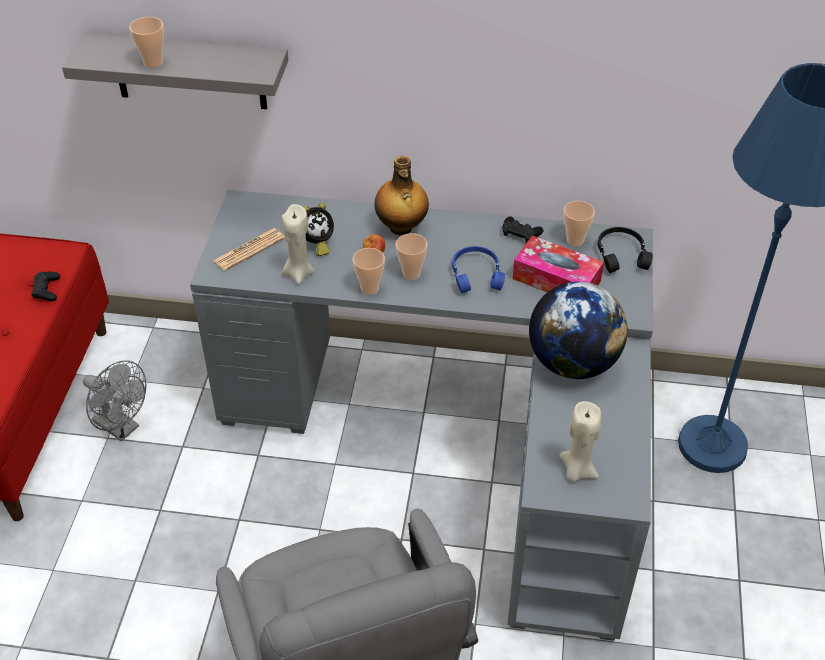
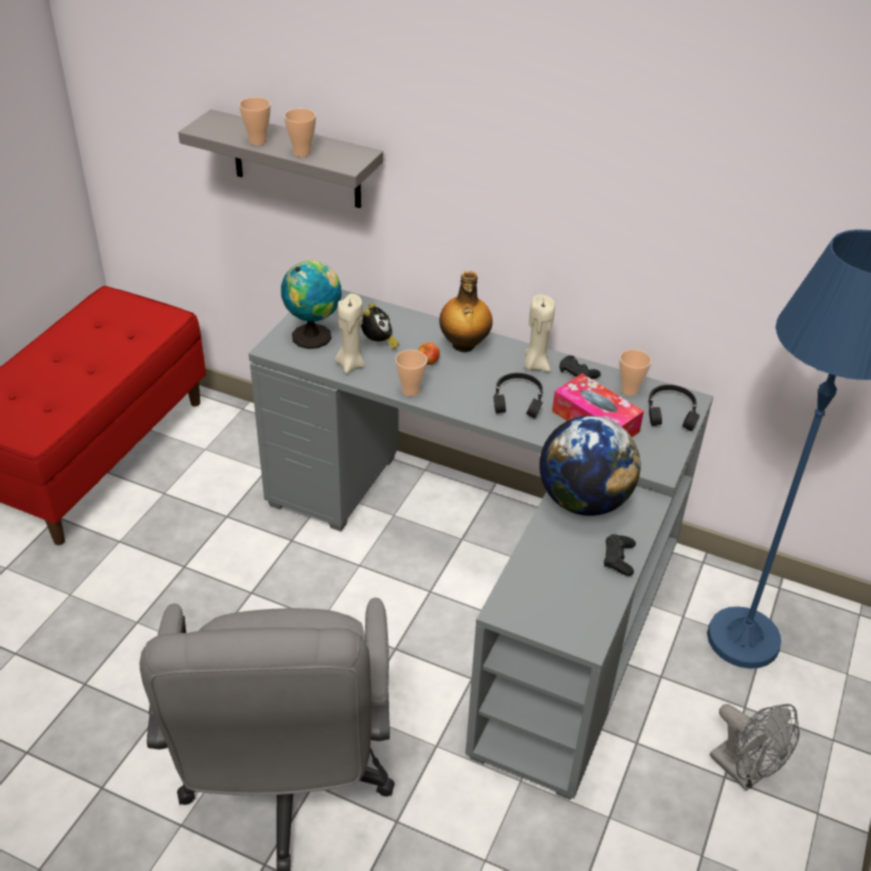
camera: 15 degrees right, 5 degrees down
black game controller [31,272,60,301] -> black game controller moved to [604,534,636,576]
grey fan [83,360,147,441] -> grey fan moved to [710,704,800,791]
newspaper [213,228,285,271] -> globe [281,260,342,349]
alarm clock [303,203,334,256] -> alarm clock turned 60 degrees counterclockwise [361,303,399,350]
cup [396,233,428,280] -> cup moved to [284,108,316,157]
blue headphones [452,246,505,294] -> black headphones [494,373,543,419]
beige candle [559,401,601,483] -> beige candle moved to [524,295,555,372]

